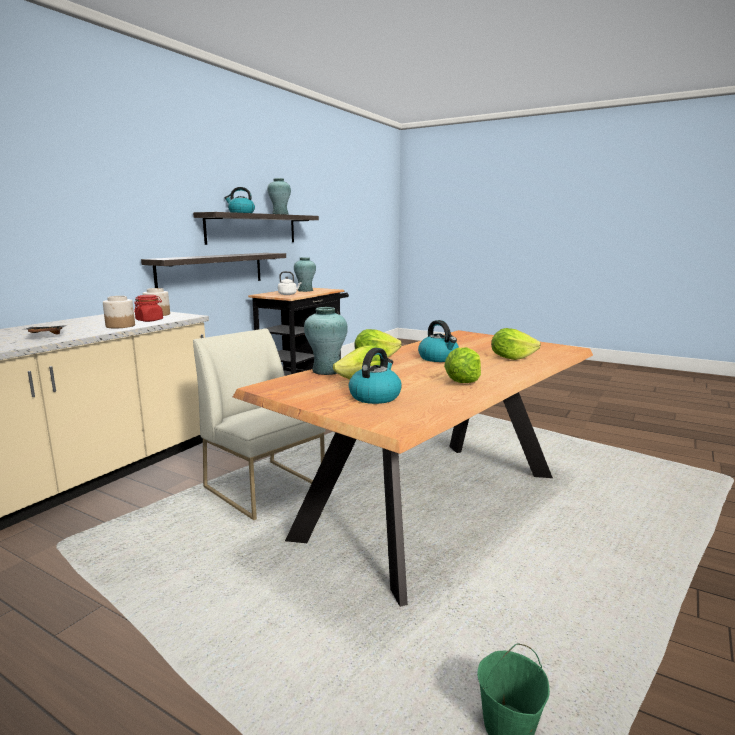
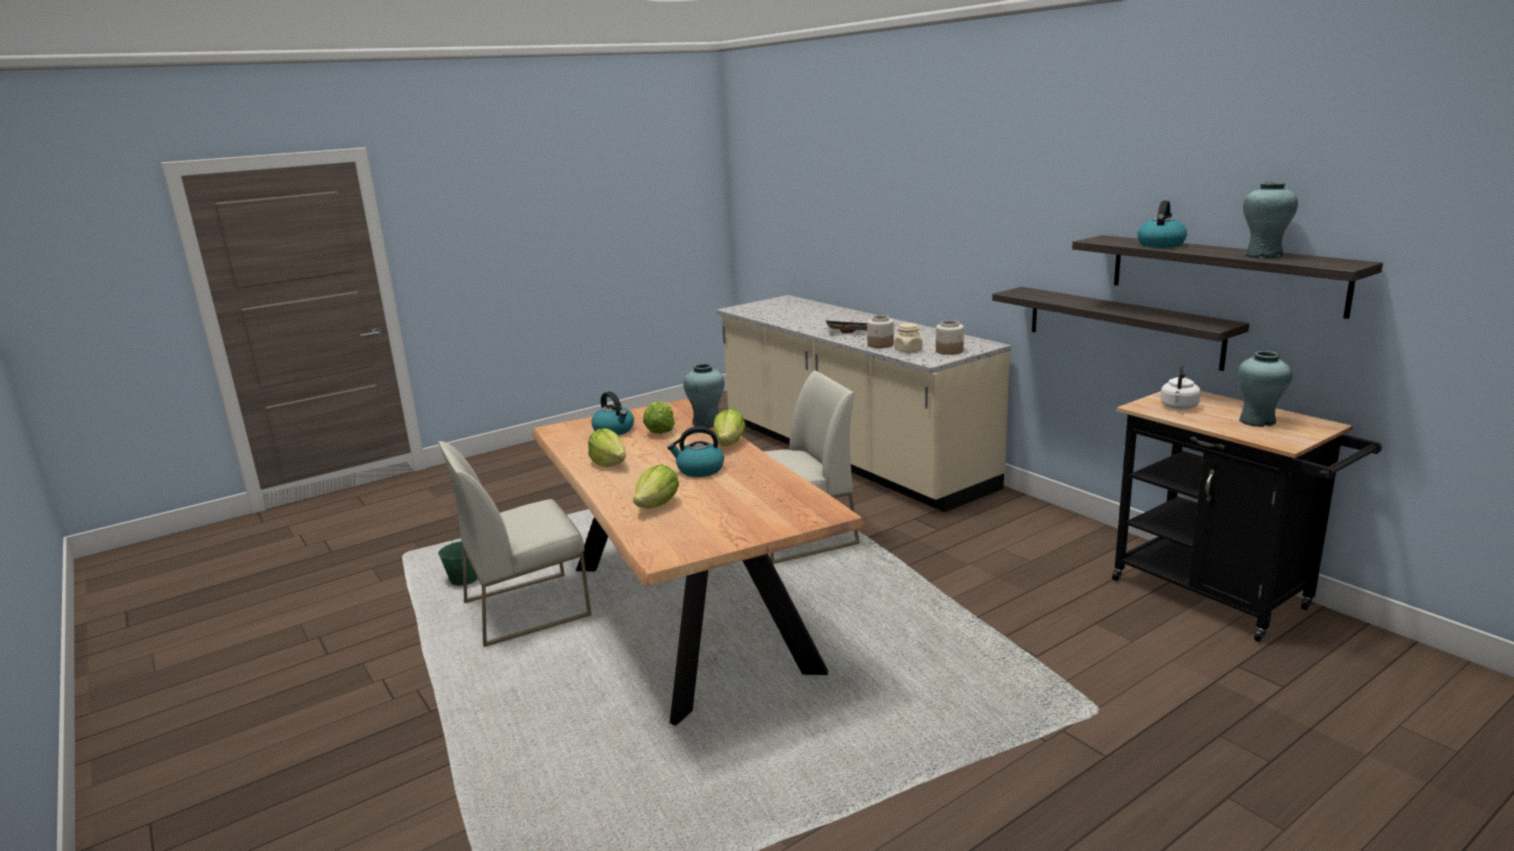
camera: 115 degrees right, 5 degrees up
red jar [134,295,163,322] -> beige jar [895,323,923,353]
none -> white chair [438,441,591,647]

